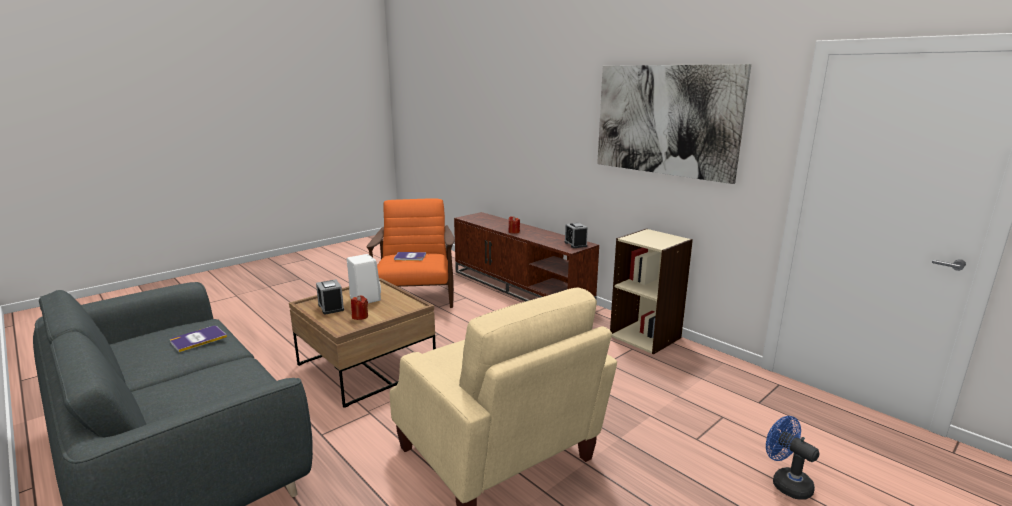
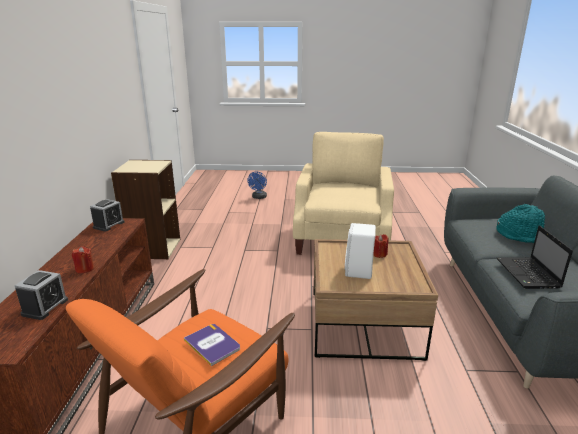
camera: 135 degrees left, 5 degrees up
book [170,326,227,352] -> laptop [497,225,573,289]
alarm clock [316,279,344,315] -> alarm clock moved to [14,270,68,320]
picture [597,64,751,184] -> none
none -> turquoise hat [496,204,545,243]

